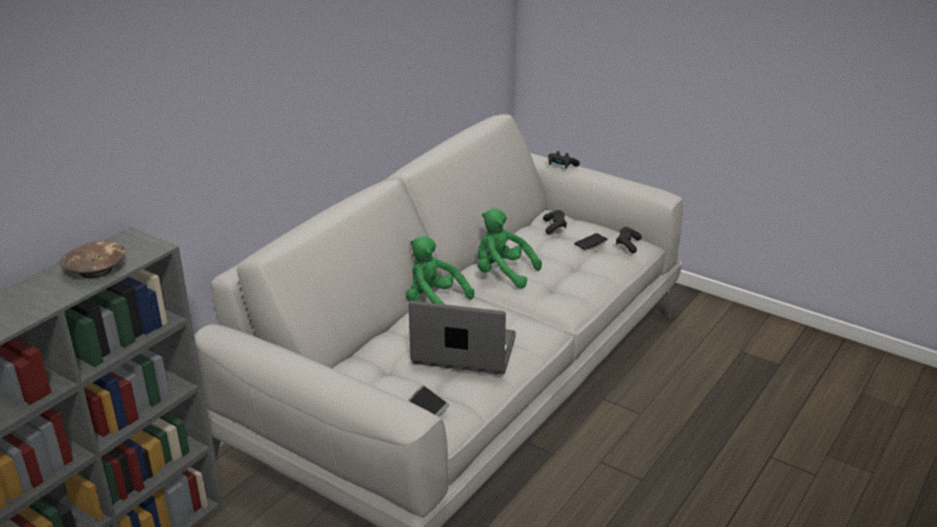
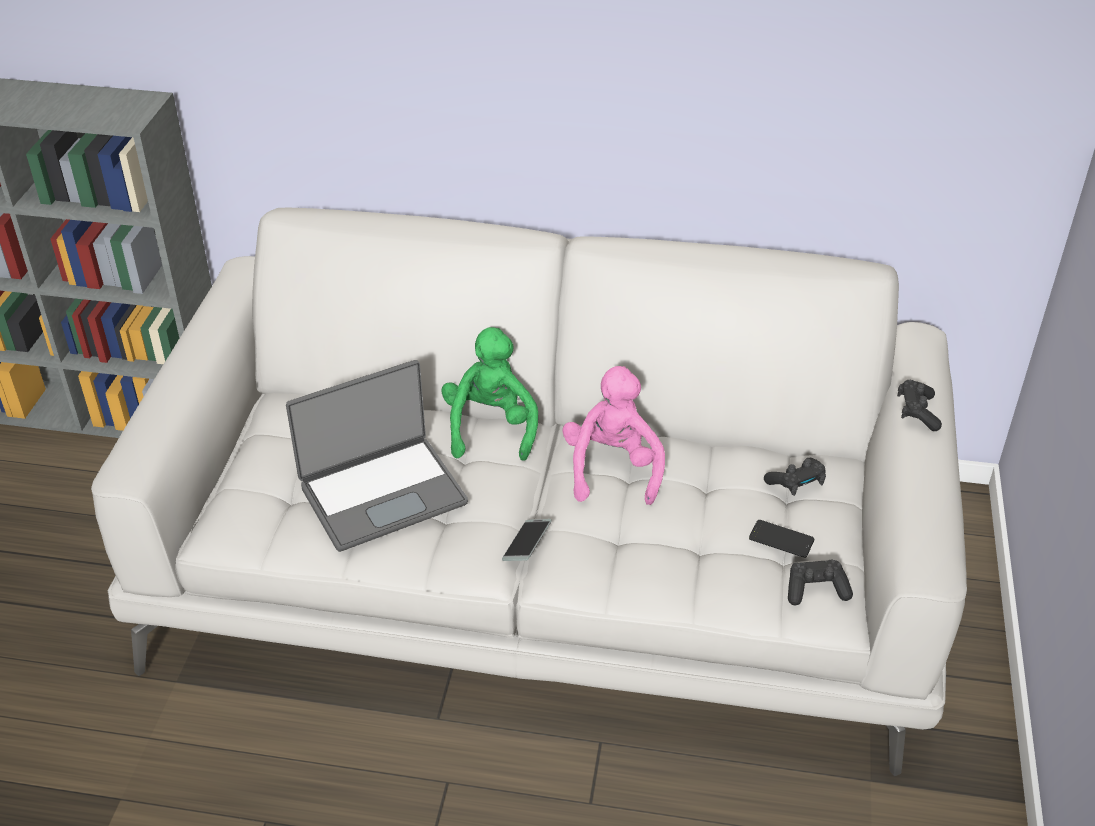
camera: 65 degrees right, 10 degrees up
brown bowl [60,241,125,278] -> none
laptop [408,301,516,375] -> laptop turned 75 degrees clockwise [286,360,468,552]
phone [408,385,449,417] -> phone moved to [502,519,552,561]
green plush toy [478,209,542,288] -> pink plush toy [562,366,665,505]

